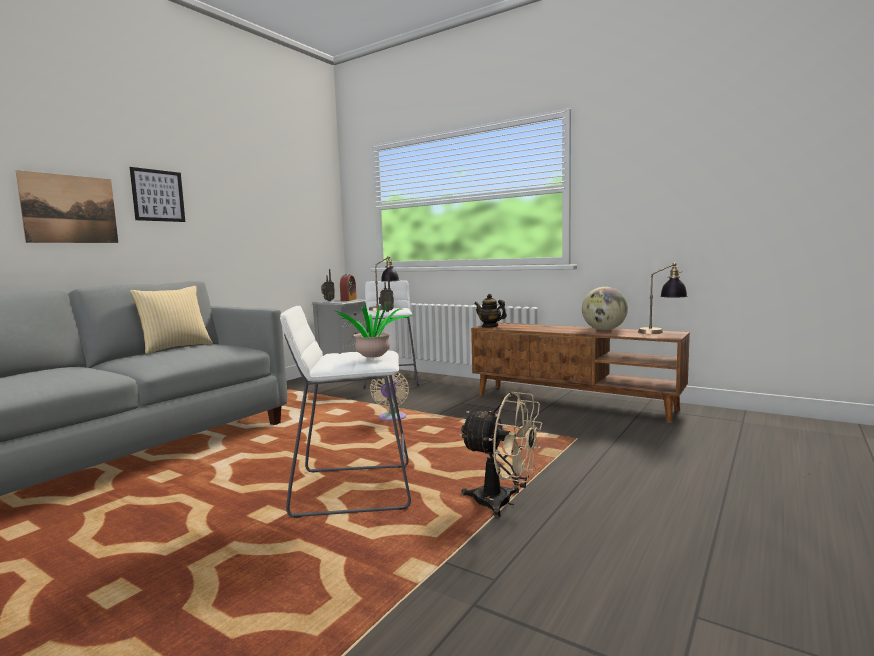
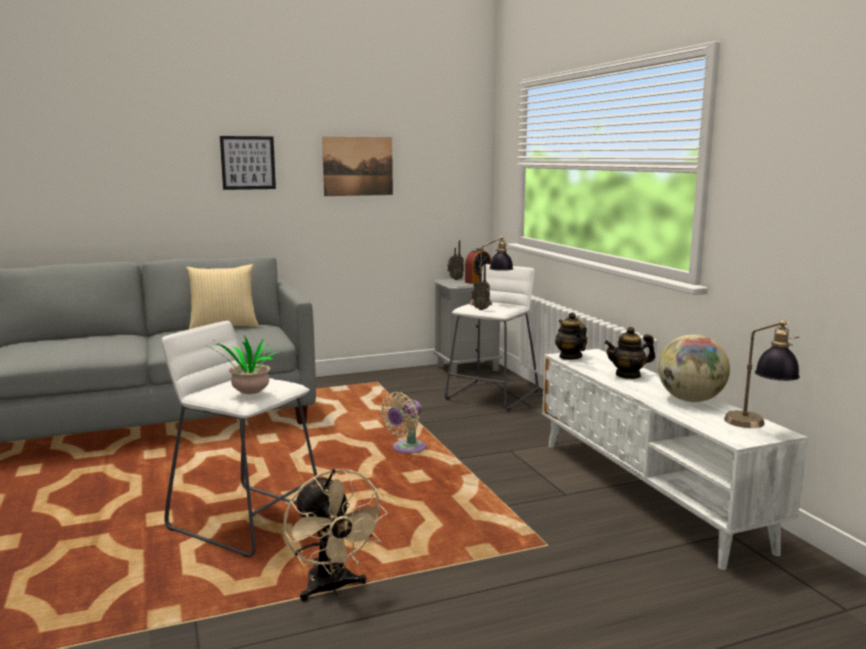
camera: 35 degrees right, 5 degrees up
picture [16,170,118,243] -> picture moved to [322,137,393,196]
brown tv stand [471,323,690,423] -> white tv stand [542,349,808,570]
none -> teapot [604,327,655,379]

